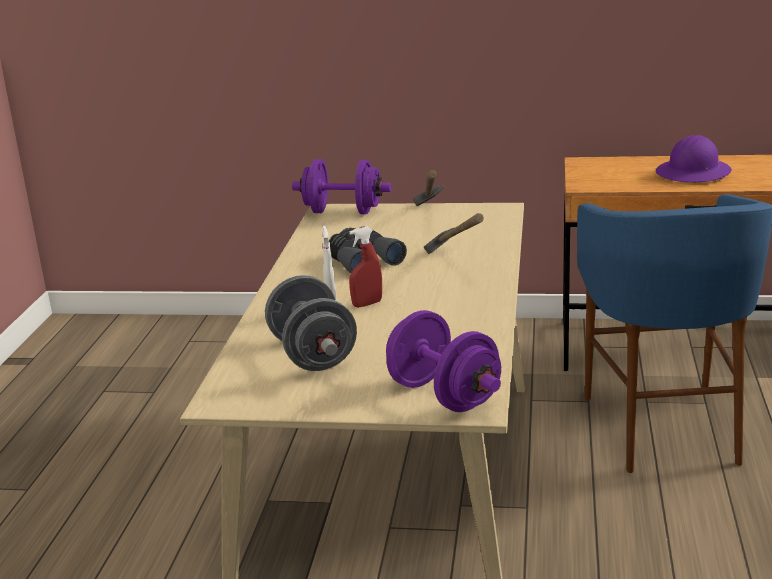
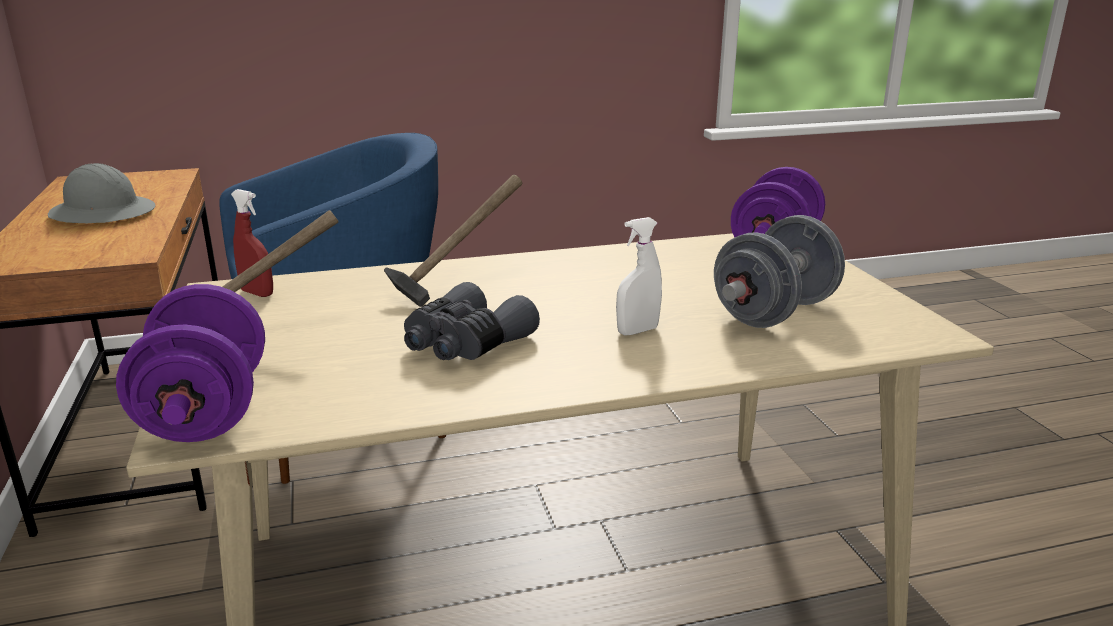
camera: 115 degrees left, 0 degrees up
red spray bottle [349,226,382,308] -> red spray bottle moved to [231,189,273,297]
purple hard hat [656,135,732,182] -> grey hard hat [48,163,155,224]

